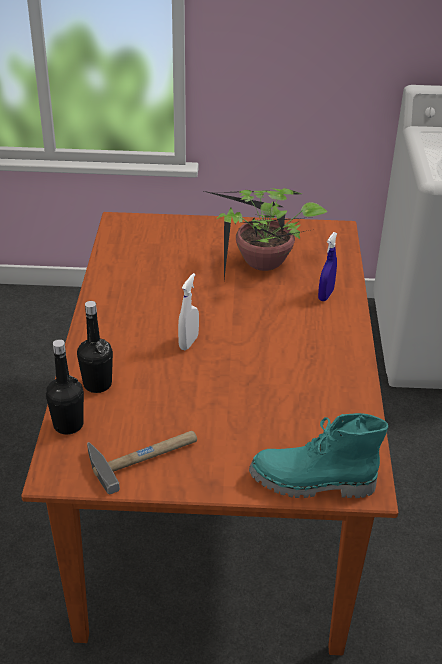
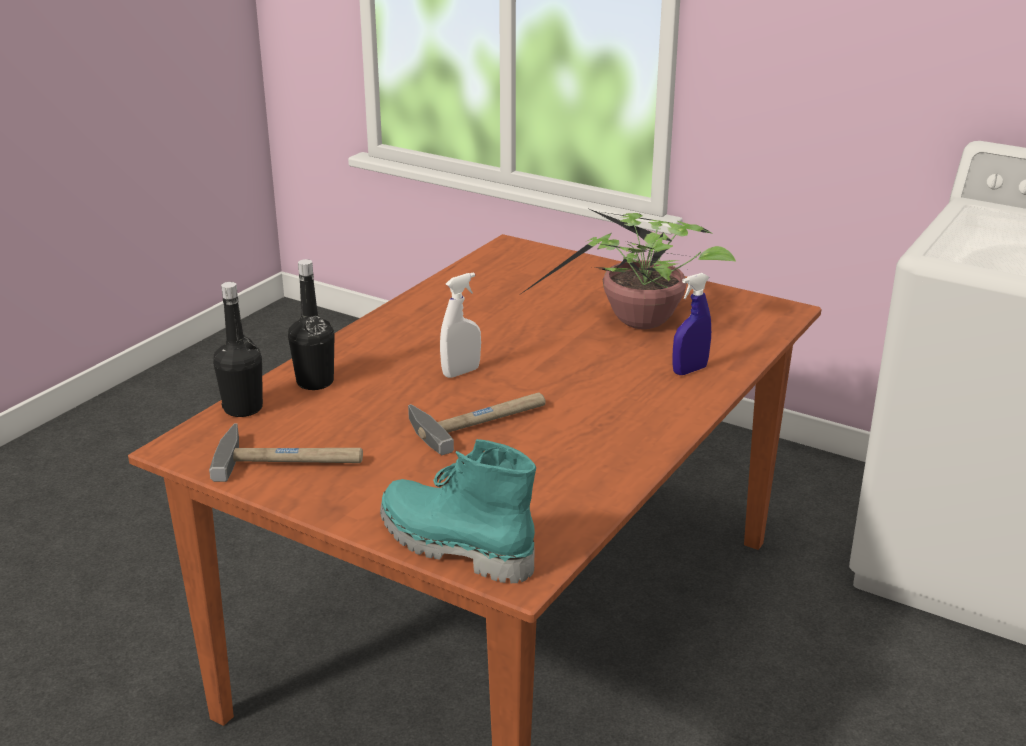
camera: 30 degrees right, 10 degrees down
none -> hammer [408,392,546,455]

